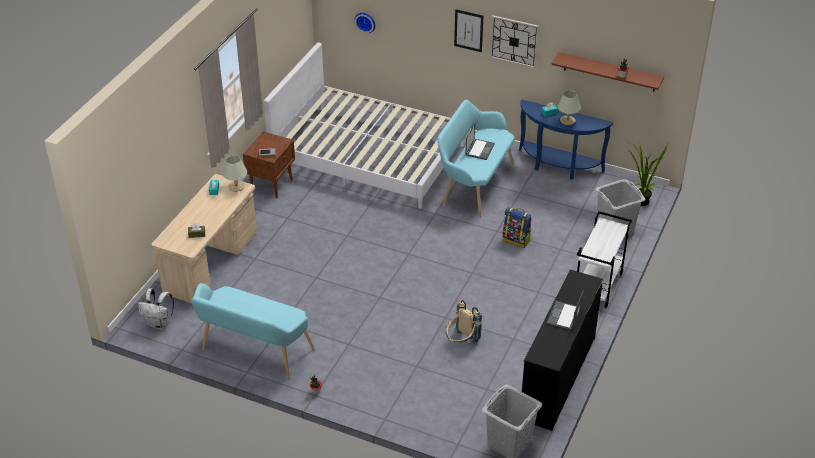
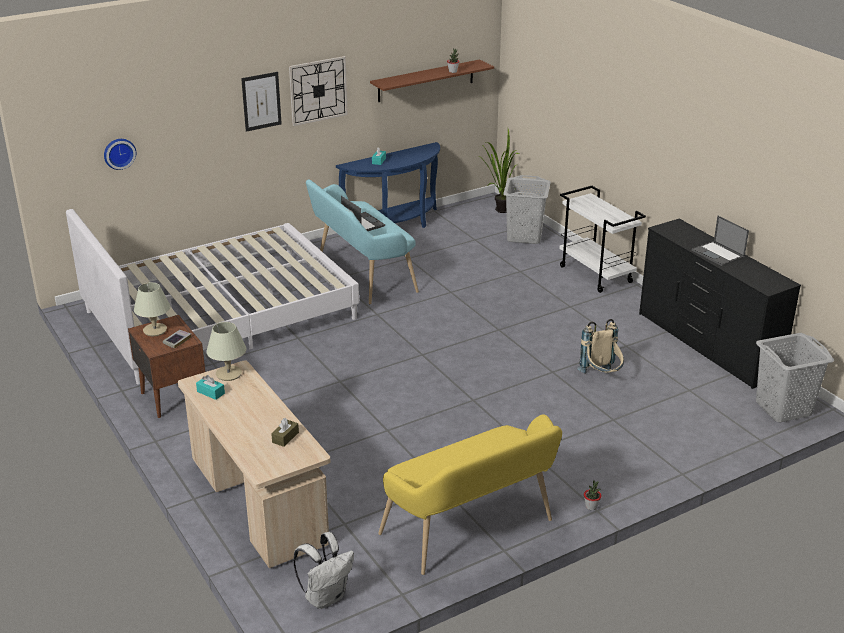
camera: 55 degrees left, 10 degrees down
turquoise bench [191,283,315,380] -> yellow bench [378,414,562,575]
backpack [502,207,532,248] -> none
beige table lamp [557,91,581,125] -> beige table lamp moved to [134,282,170,336]

